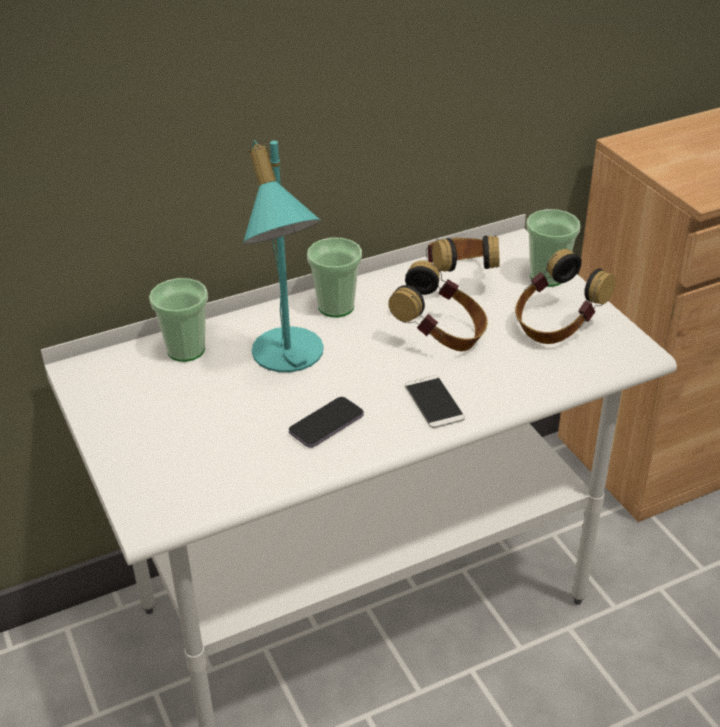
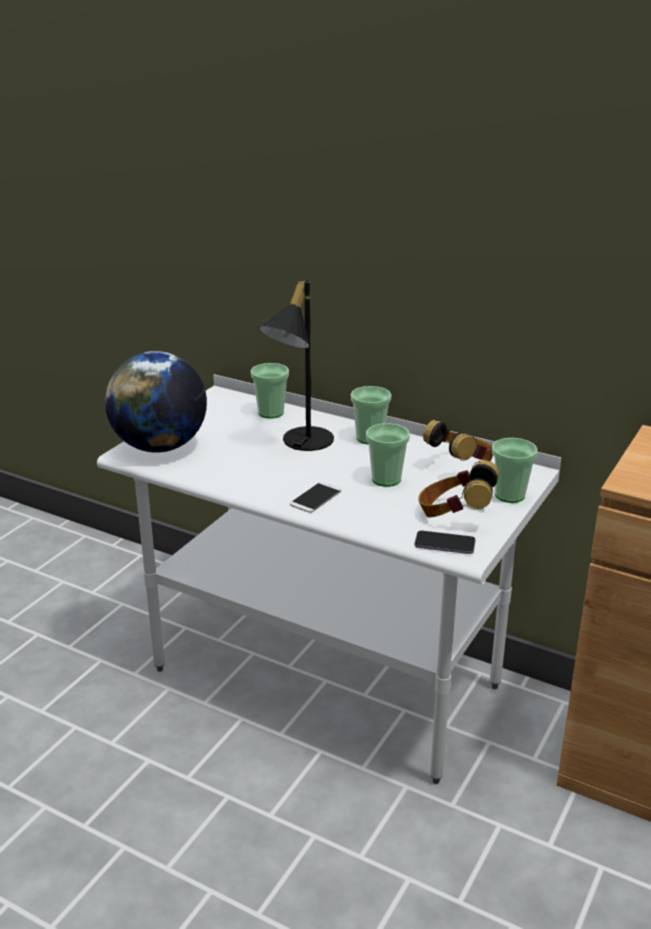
camera: 55 degrees right, 10 degrees down
turquoise table lamp [243,140,324,372] -> black table lamp [258,279,334,451]
phone [289,397,364,448] -> phone moved to [415,531,476,554]
headphones [388,261,488,352] -> cup [366,423,410,487]
none -> globe [105,351,207,453]

